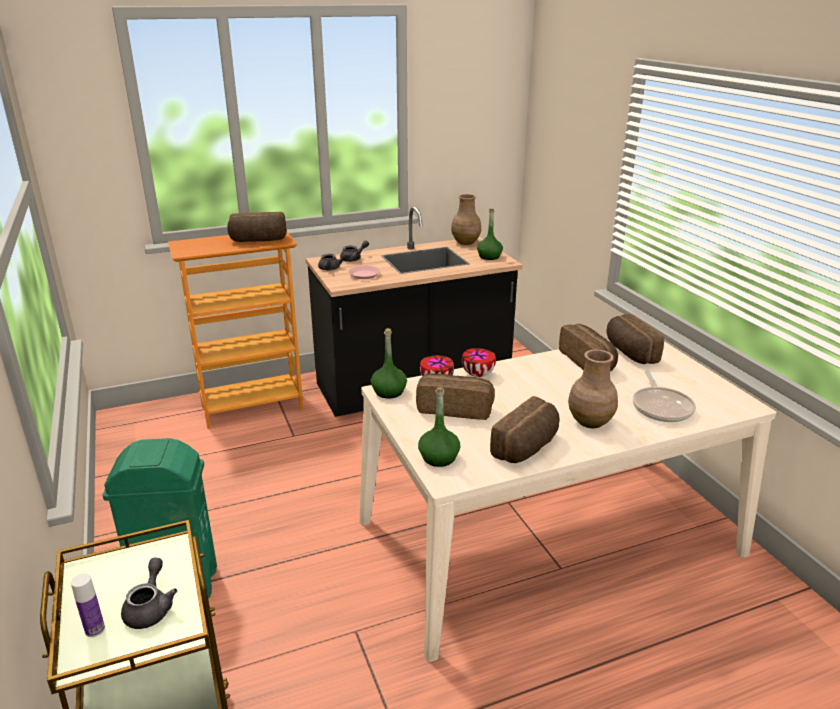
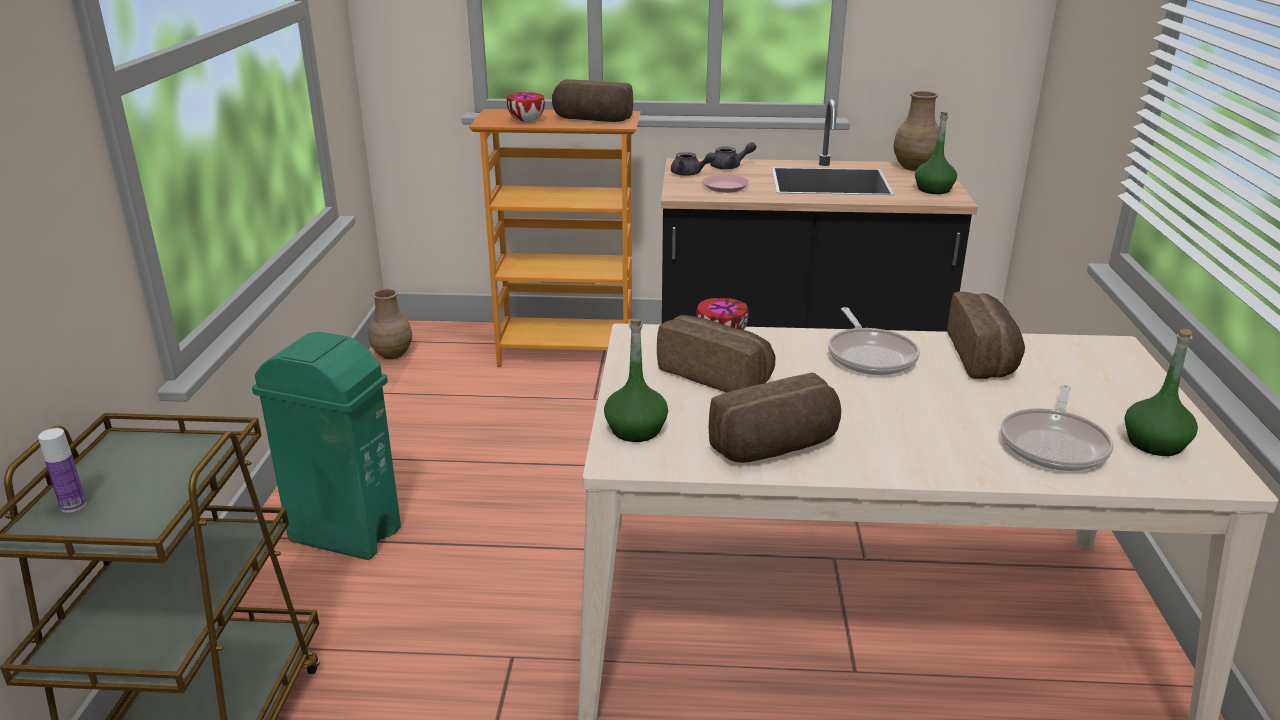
camera: 25 degrees right, 0 degrees up
grey teapot [121,558,177,629] -> none
green bottle [371,328,407,399] -> green bottle moved to [1125,329,1198,456]
bowl [462,348,496,377] -> bowl moved to [507,92,545,122]
brown vase [568,350,618,428] -> brown vase moved to [368,289,412,359]
bread [607,314,664,364] -> none
none -> frying pan [828,307,920,375]

